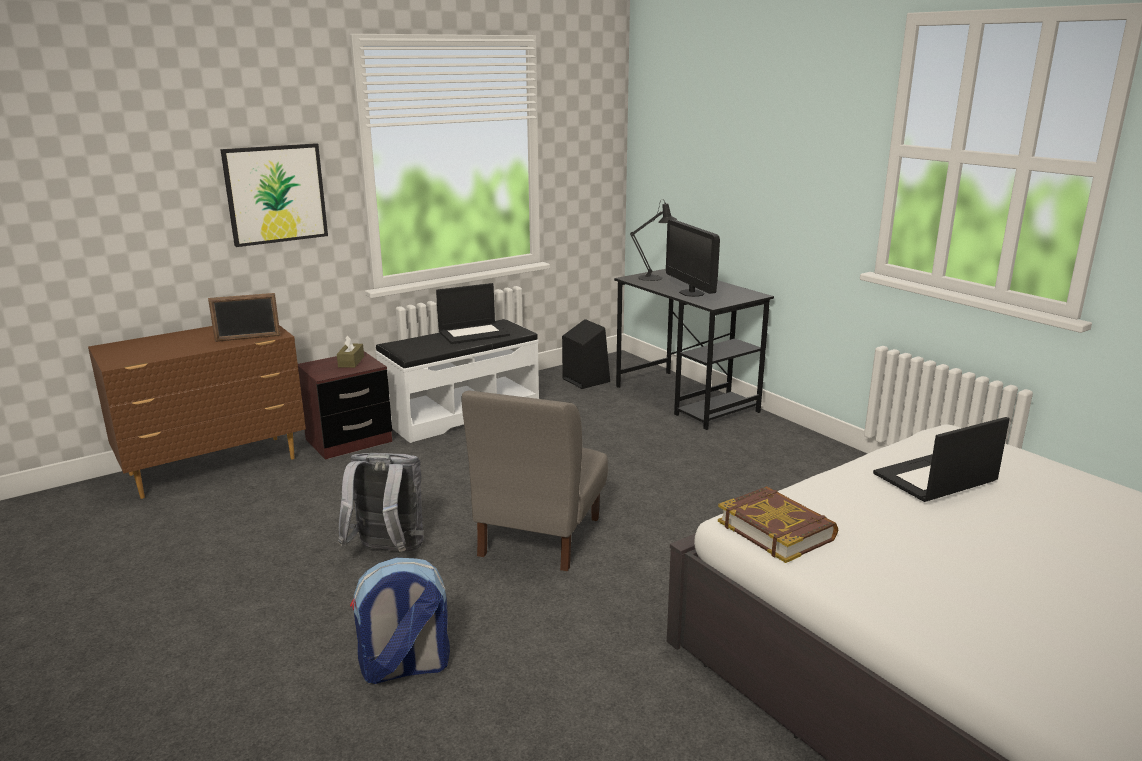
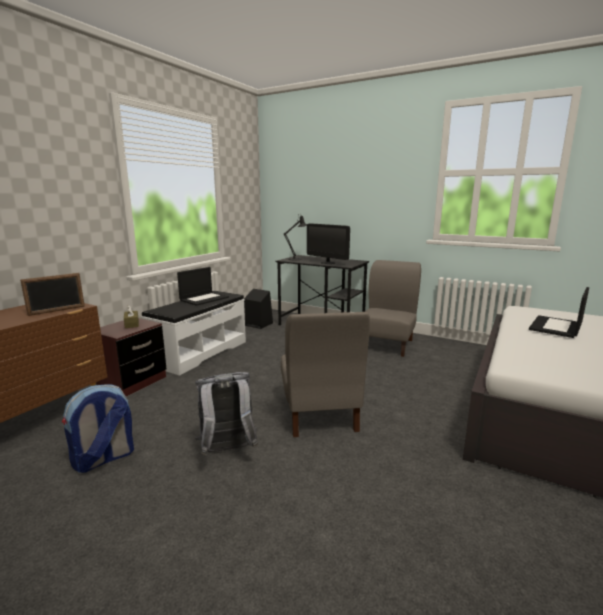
camera: 25 degrees left, 5 degrees down
picture [220,143,328,247] -> none
backpack [350,558,450,684] -> backpack moved to [62,385,134,473]
book [718,486,838,563] -> none
none -> grey chair [365,260,421,357]

